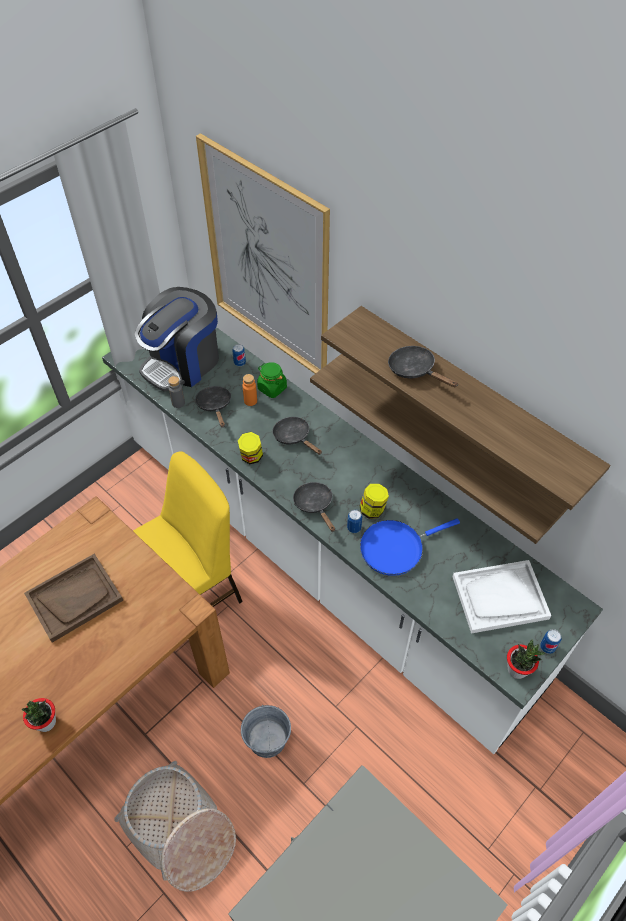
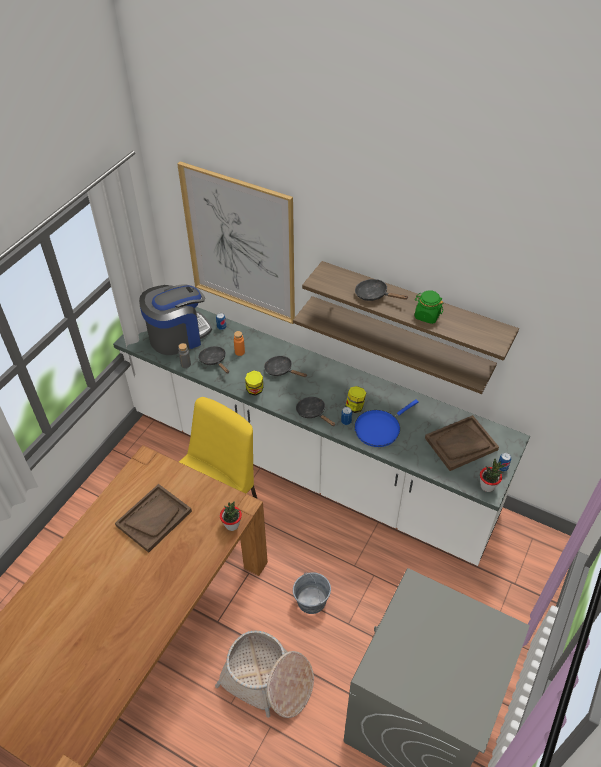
camera: 15 degrees left, 5 degrees down
potted plant [22,698,56,732] -> potted plant moved to [220,501,242,531]
coffee machine [135,287,219,392] -> coffee machine turned 150 degrees counterclockwise [139,284,212,355]
green jar [257,362,287,398] -> green jar moved to [415,290,444,324]
white tray [452,560,551,634] -> brown tray [425,415,499,471]

